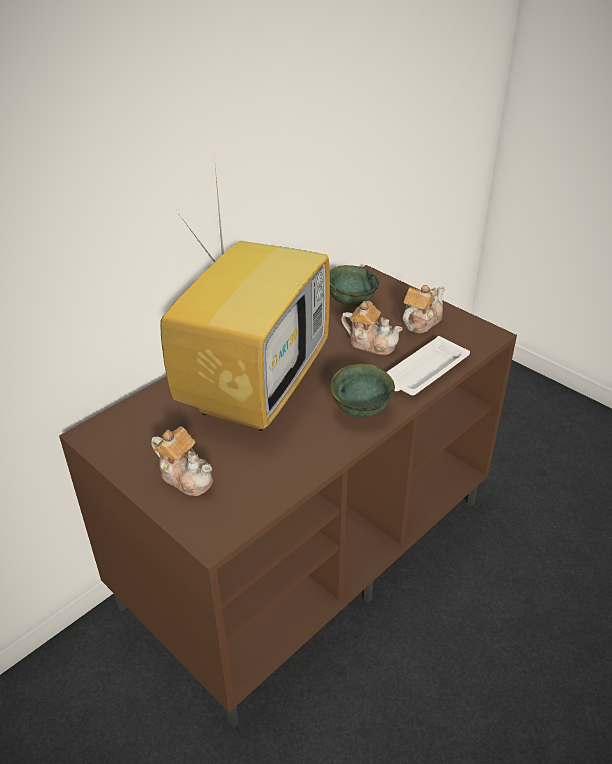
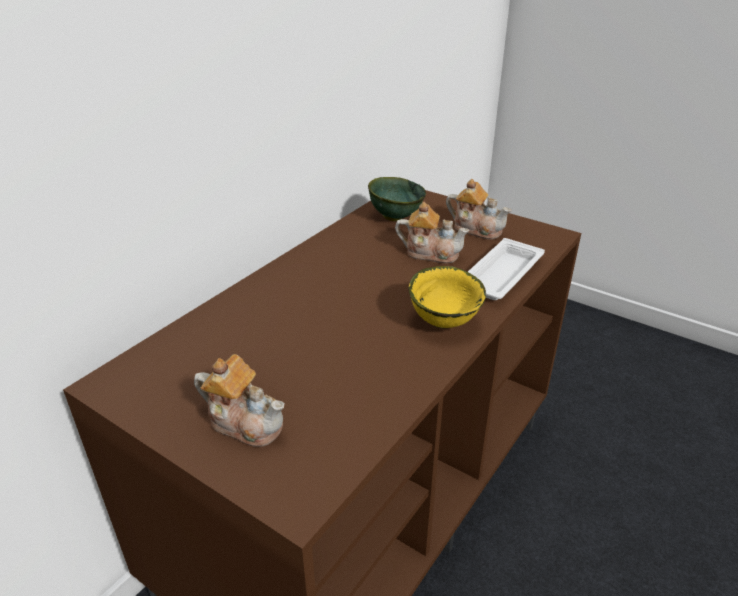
camera: 10 degrees left, 5 degrees down
television [160,157,330,431] -> none
green bowl [330,364,395,417] -> yellow bowl [408,266,486,328]
teapot [402,285,445,333] -> teapot turned 90 degrees clockwise [446,179,512,239]

